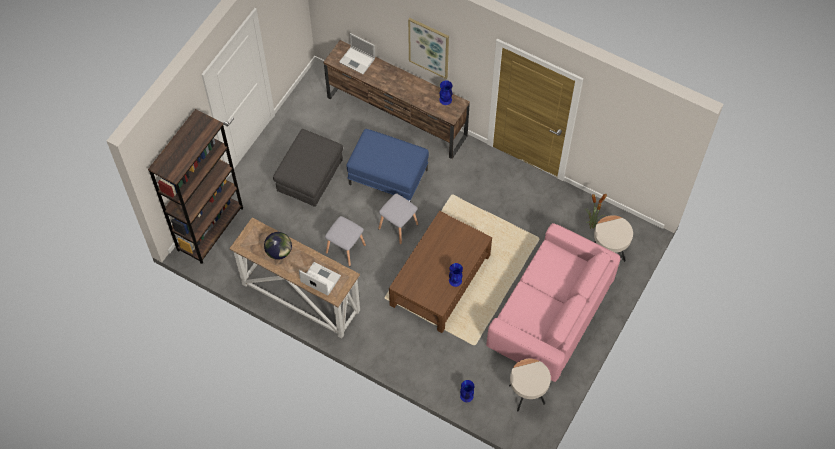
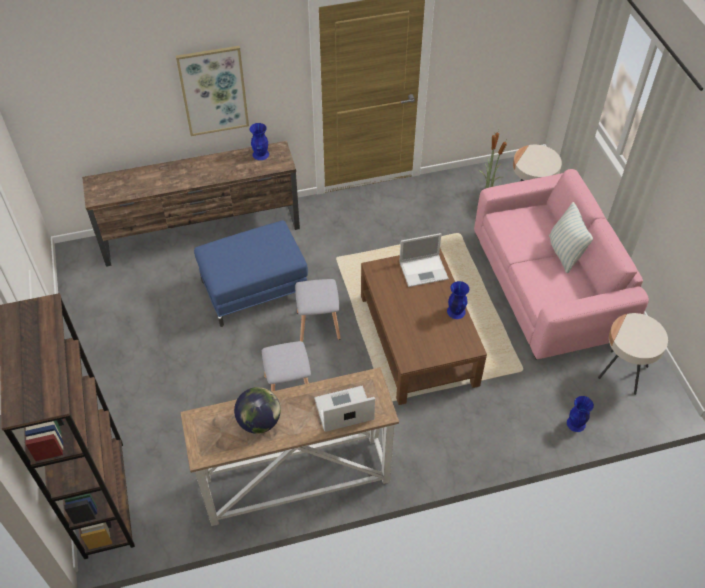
camera: 45 degrees left, 10 degrees down
grey ottoman [273,129,343,207] -> none
laptop [339,33,375,74] -> laptop moved to [399,233,449,287]
none -> pillow [549,202,593,273]

